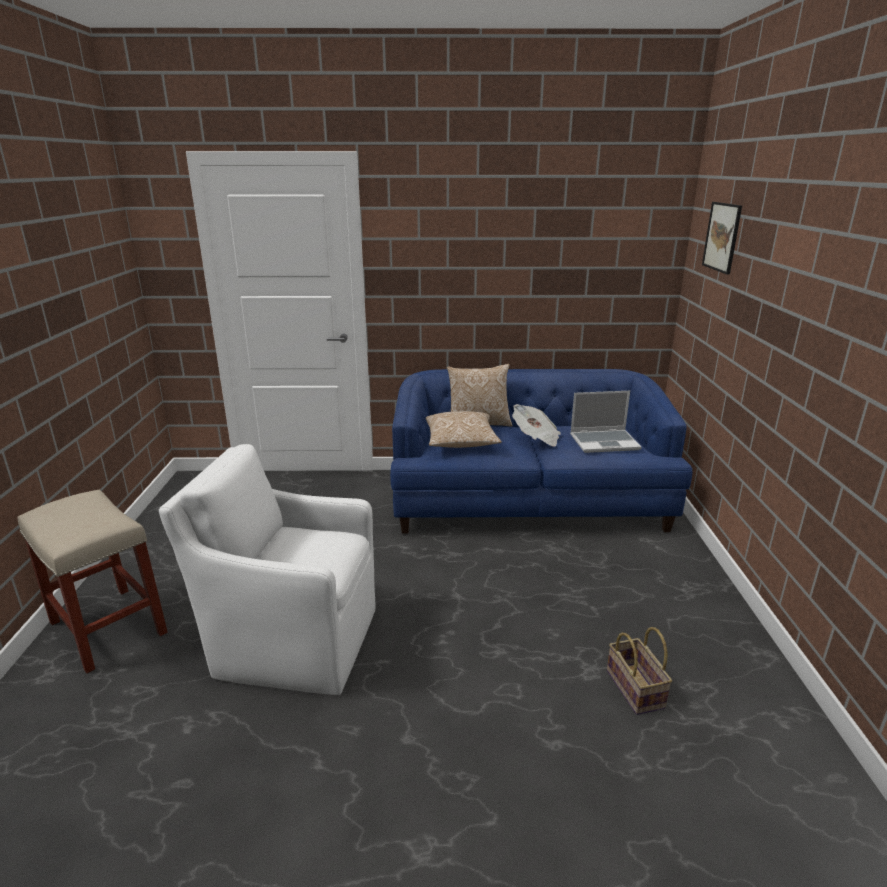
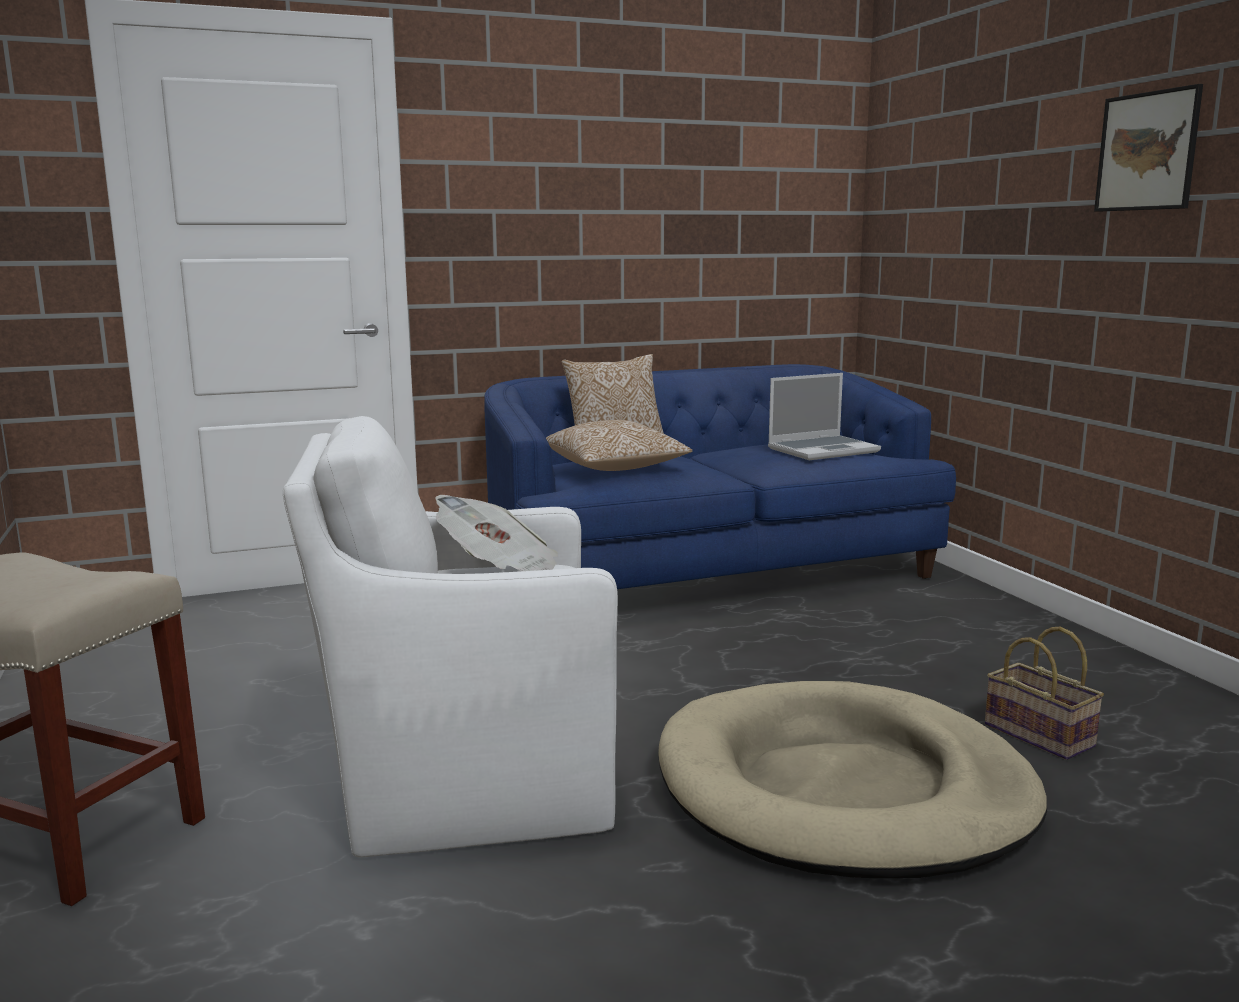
camera: 20 degrees left, 10 degrees down
newspaper [512,404,561,447] -> newspaper moved to [435,495,558,571]
picture [702,202,742,275] -> picture moved to [1094,84,1203,212]
none -> beige dog bed [658,681,1047,878]

